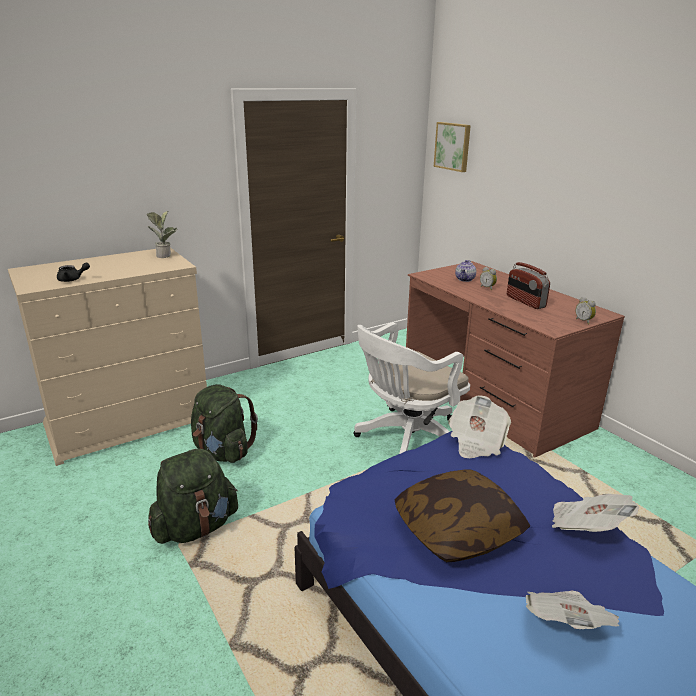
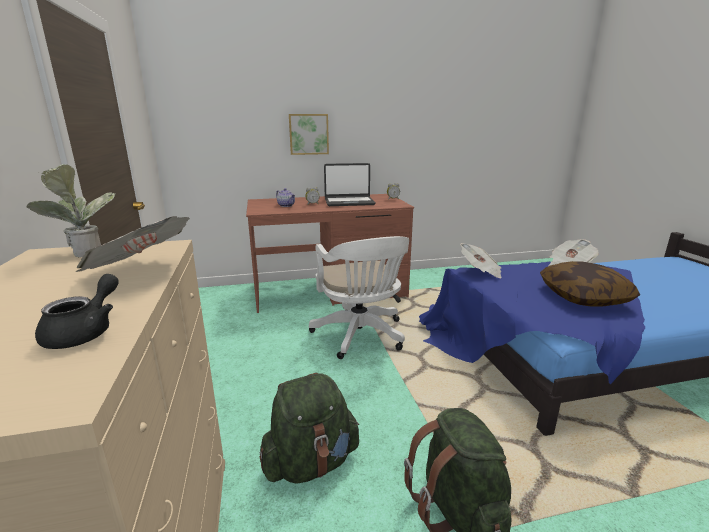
camera: 70 degrees left, 5 degrees down
picture [434,122,471,172] -> picture moved to [289,114,329,155]
radio [507,262,550,309] -> laptop [324,163,376,206]
newspaper [526,590,619,629] -> newspaper moved to [76,216,190,272]

